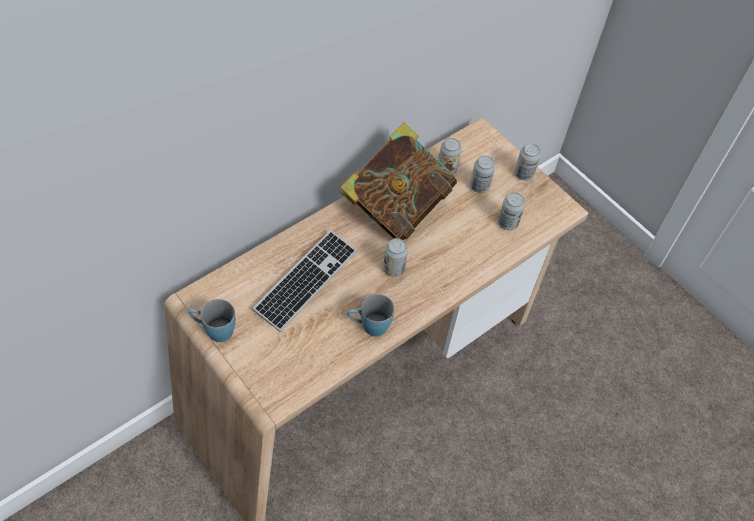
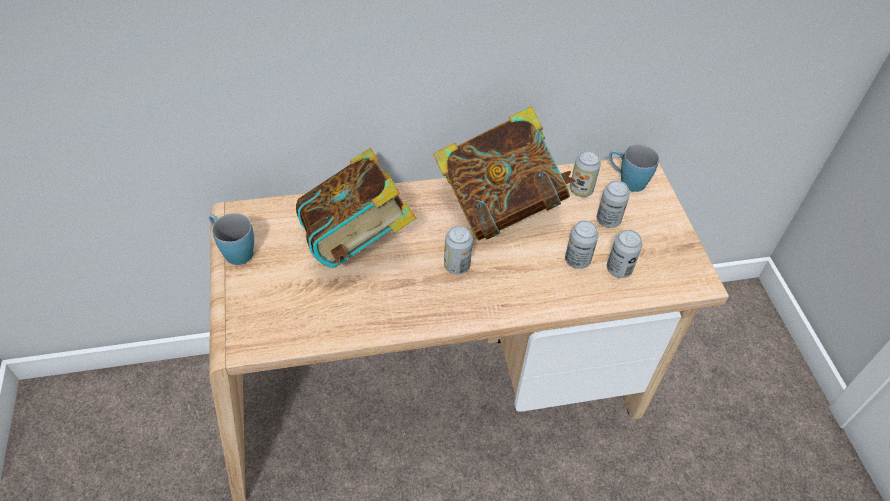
camera: 30 degrees right, 5 degrees down
keyboard [253,230,357,332] -> book [296,148,417,268]
blue mug [347,294,394,336] -> blue mug moved to [609,144,659,192]
can [514,143,541,181] -> can moved to [565,220,599,269]

